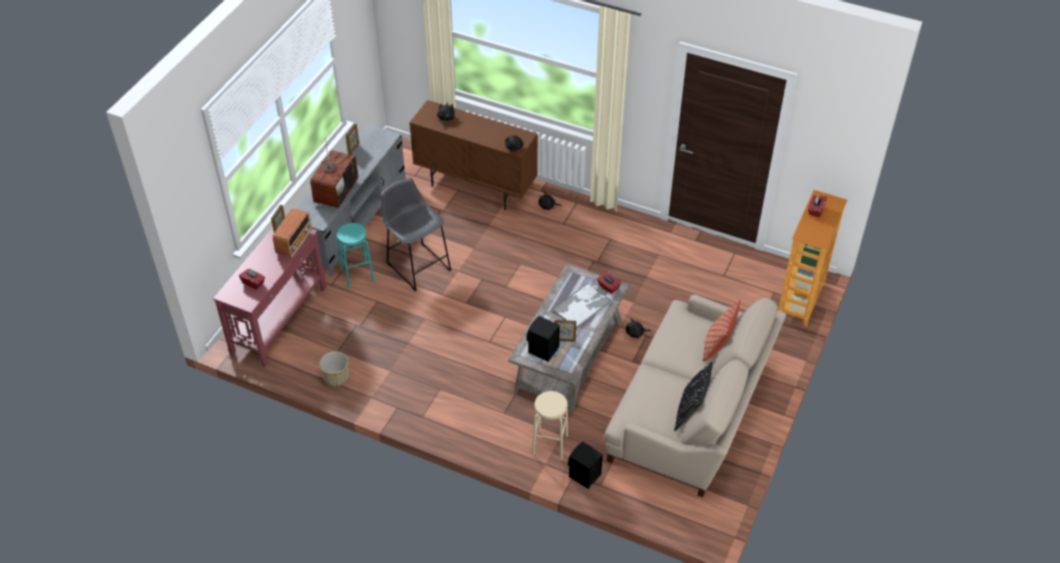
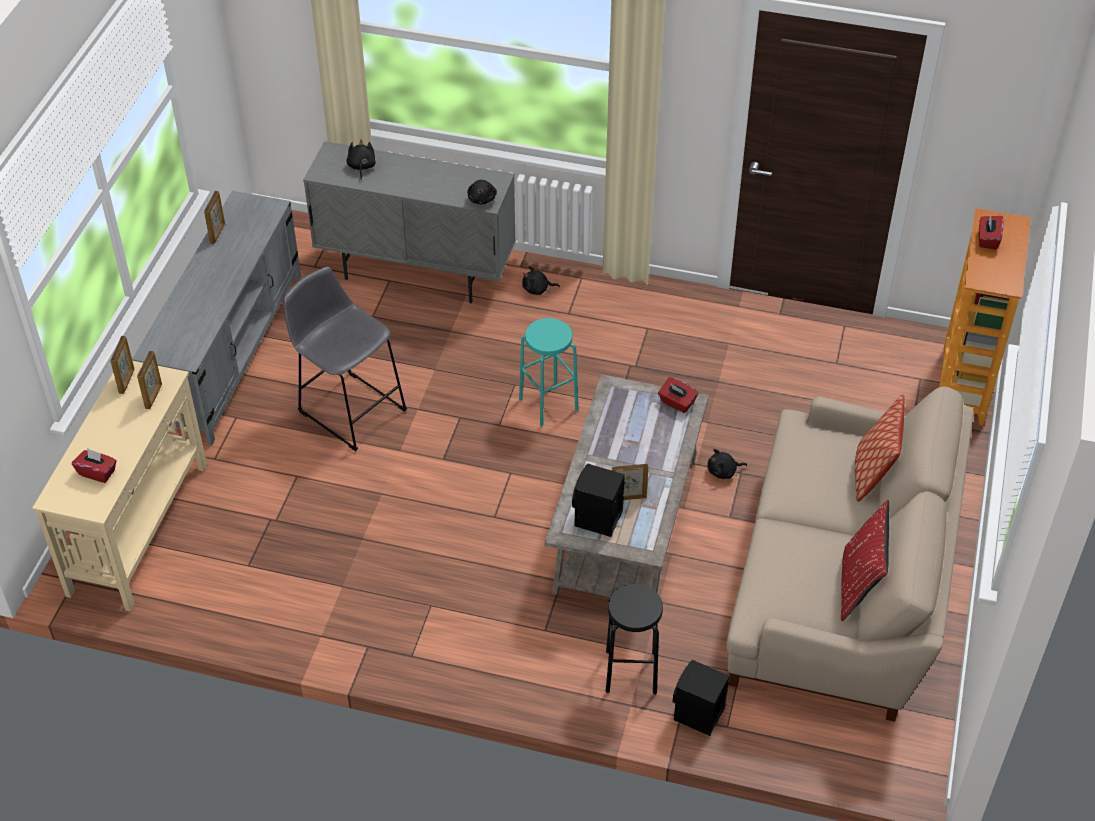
camera: 10 degrees left, 0 degrees up
red console table [213,228,326,368] -> beige console table [32,361,207,611]
radio [273,208,312,257] -> picture frame [137,351,162,409]
television [310,137,358,208] -> none
planter [319,352,349,387] -> none
turquoise stool [337,223,375,289] -> turquoise stool moved to [519,318,578,427]
brown cabinet [409,100,538,210] -> grey cabinet [303,141,516,303]
beige stool [532,391,568,460] -> black stool [606,584,663,695]
tray [552,283,612,329] -> none
black pillow [675,361,713,431] -> red pillow [841,500,889,621]

